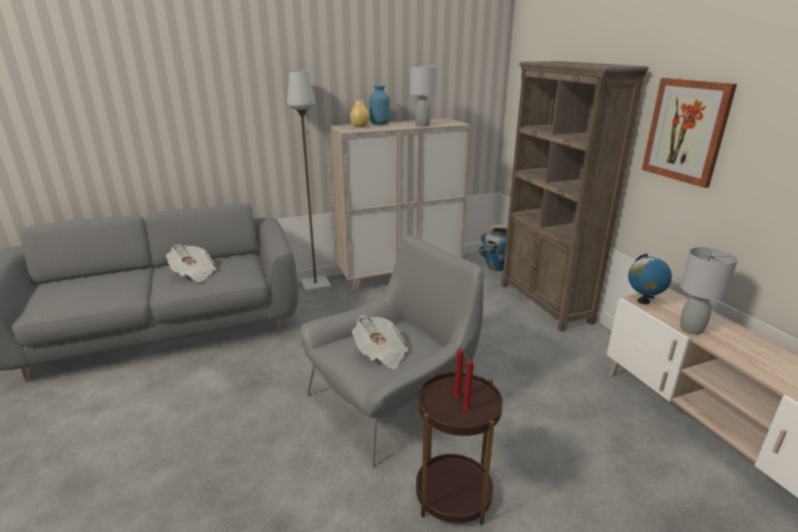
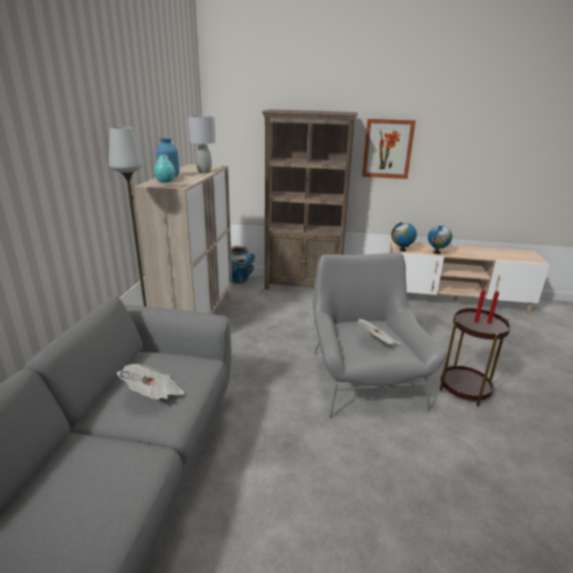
camera: 60 degrees left, 0 degrees up
yellow vase [350,100,370,127] -> turquoise vase [154,155,175,183]
grey table lamp [680,247,738,335] -> globe [428,225,452,254]

